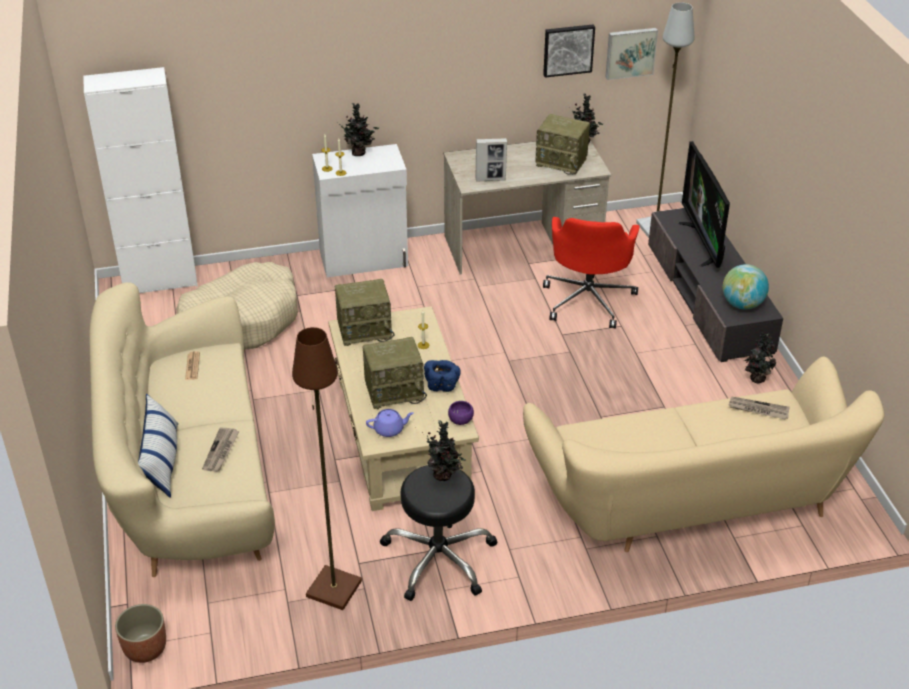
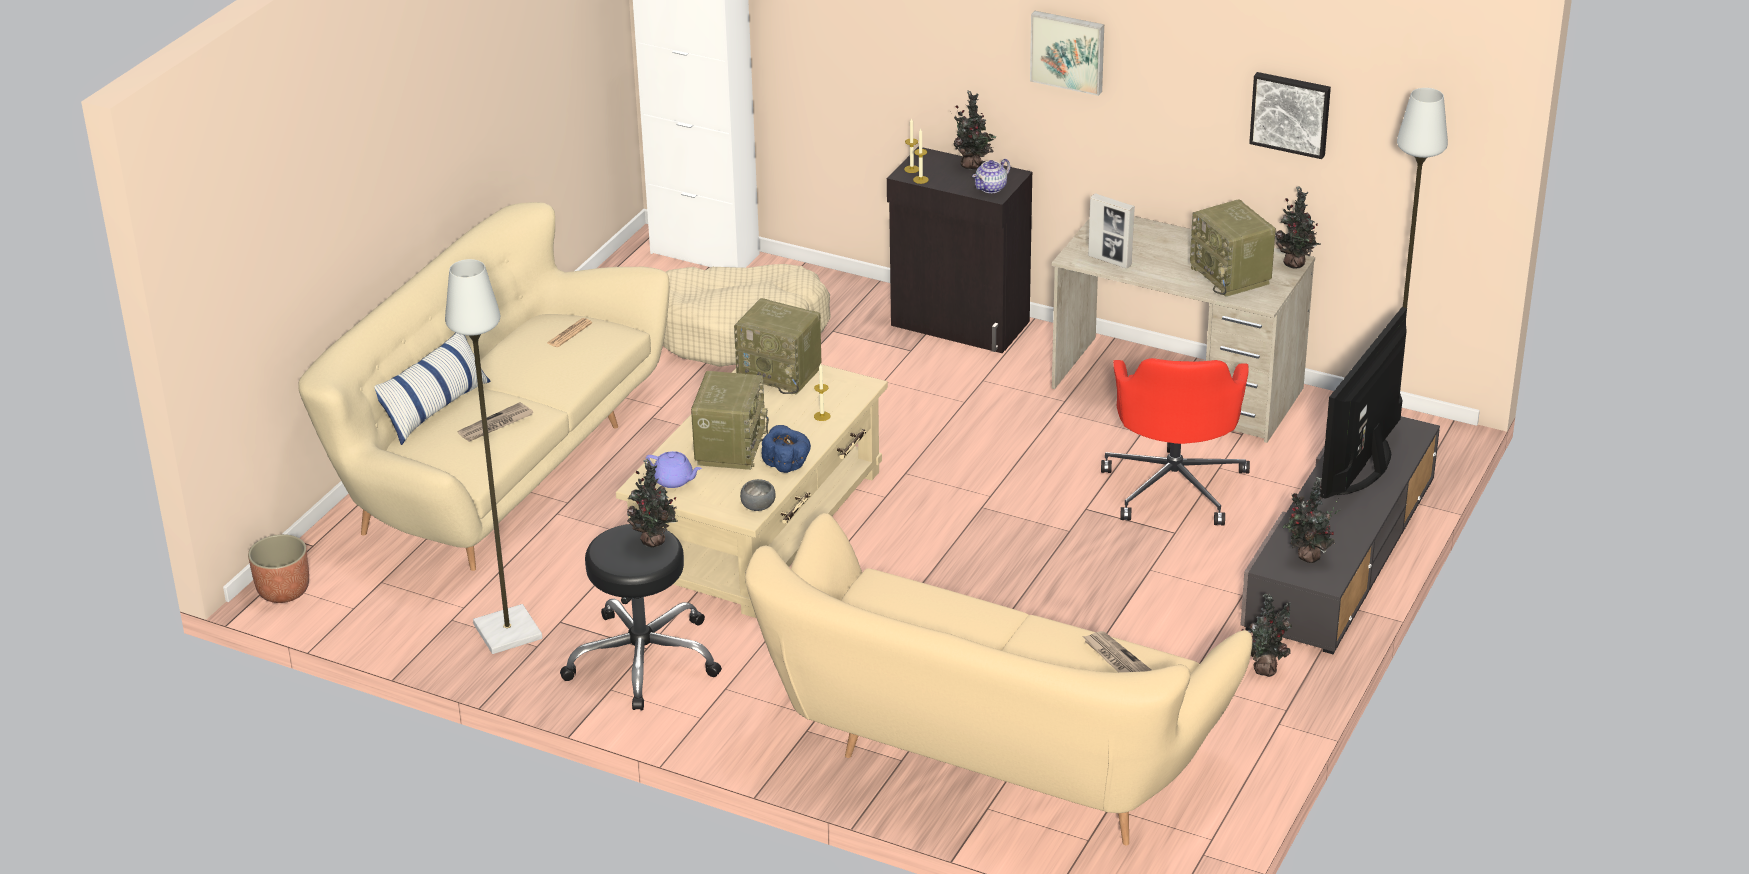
camera: 40 degrees right, 5 degrees down
brown floor lamp [292,327,362,610] -> grey floor lamp [445,259,542,654]
white cabinet [312,144,408,277] -> black cabinet [887,146,1032,353]
radio [363,337,427,409] -> radio turned 105 degrees counterclockwise [691,371,769,470]
purple bowl [448,401,474,425] -> grey bowl [740,479,776,511]
red office chair [543,217,640,329] -> red office chair turned 45 degrees counterclockwise [1101,358,1250,525]
picture [605,28,658,80] -> picture moved to [1030,11,1104,96]
globe [723,264,769,309] -> potted plant [1283,477,1341,563]
none -> teapot [972,159,1010,193]

